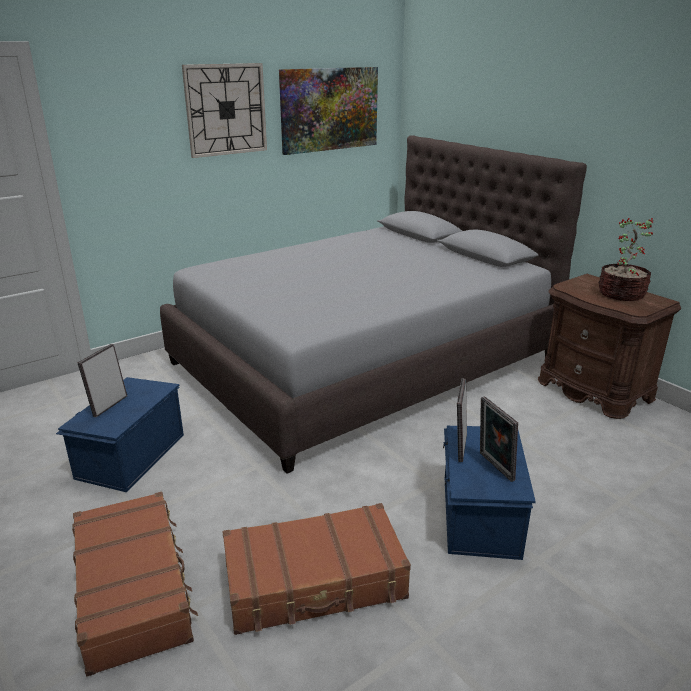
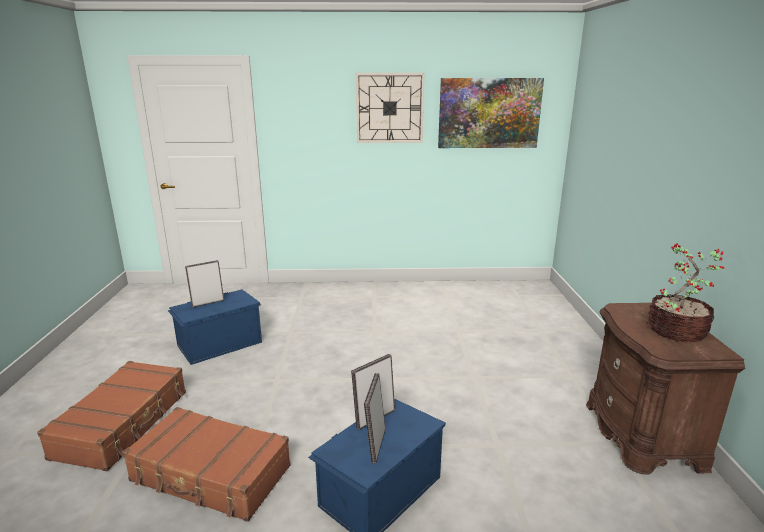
camera: 35 degrees right, 5 degrees down
grey bed [160,135,587,474] -> none

